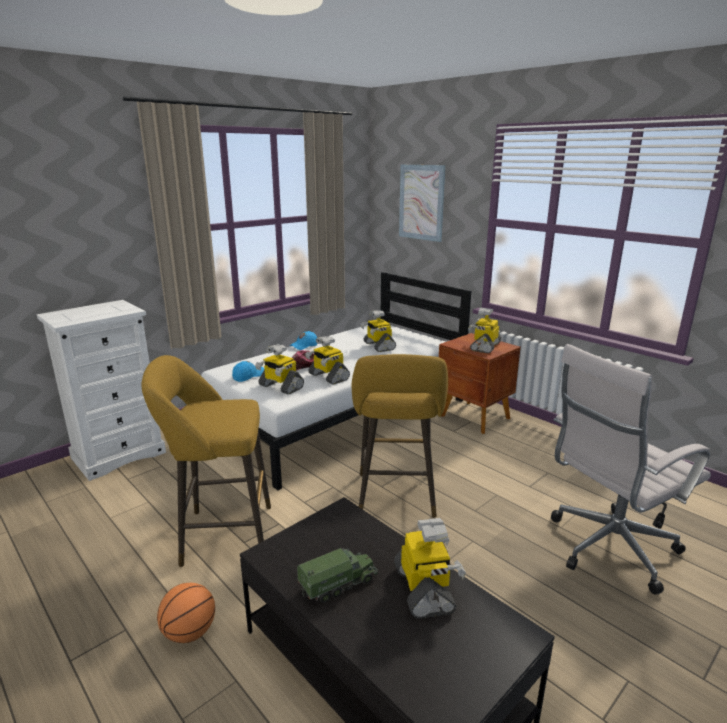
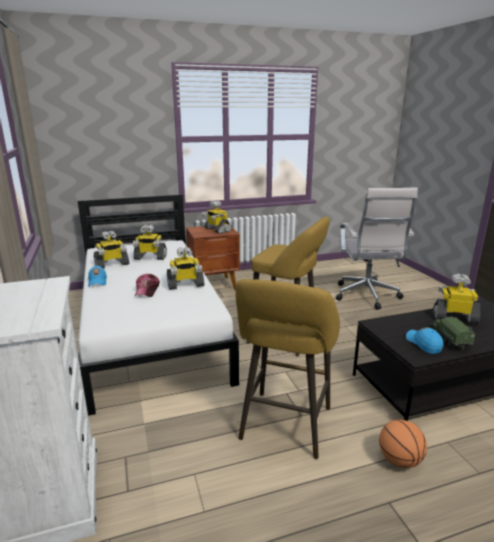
camera: 65 degrees left, 0 degrees up
blue cap [232,361,264,382] -> blue cap moved to [406,327,443,354]
toy robot [255,344,304,395] -> toy robot moved to [94,231,130,269]
picture [399,165,446,242] -> none

